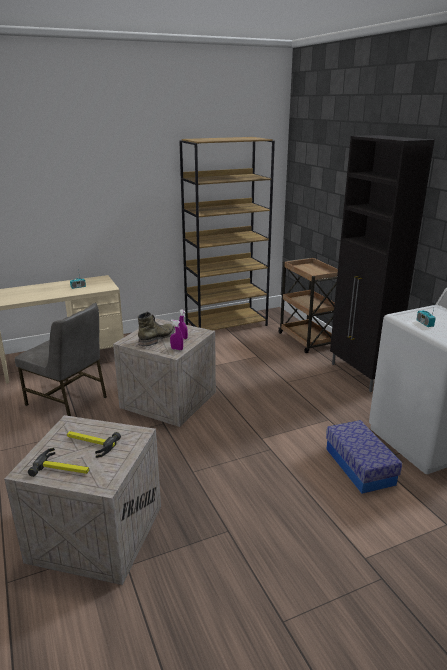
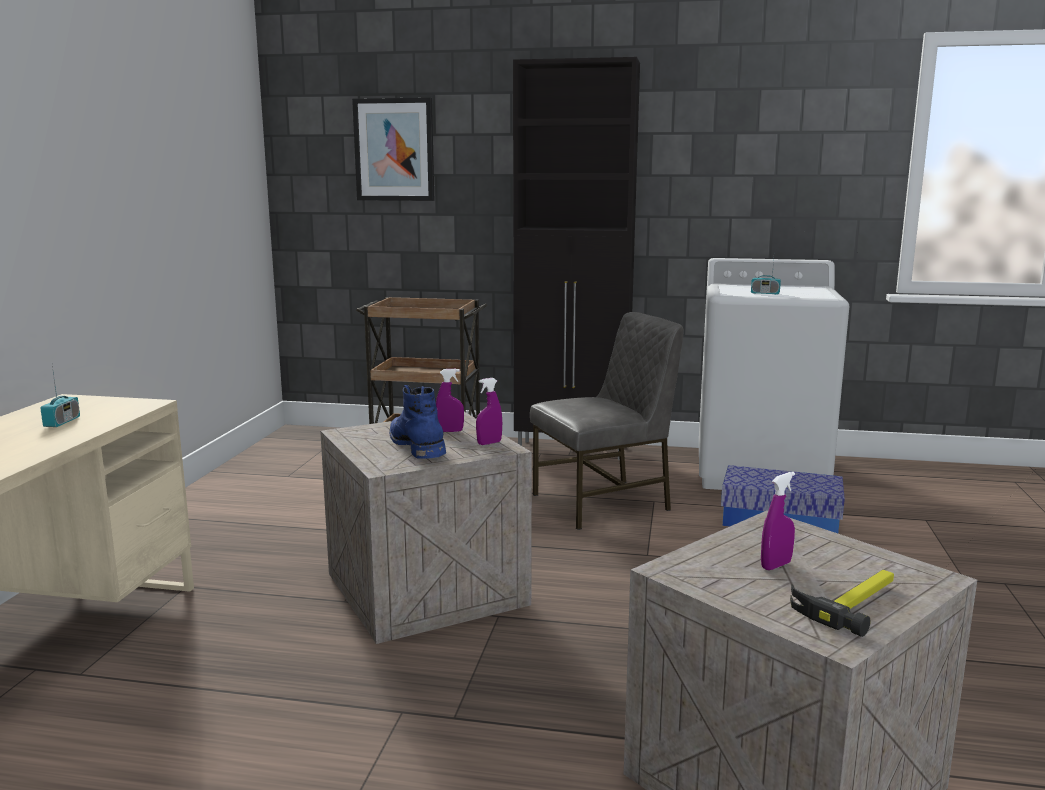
camera: 55 degrees left, 10 degrees down
grey chair [15,303,107,416] -> grey chair moved to [530,312,684,530]
hammer [67,431,121,458] -> purple spray bottle [761,472,795,570]
green boot [138,312,175,346] -> blue boot [389,385,446,459]
brown bookcase [179,137,275,330] -> none
none -> picture [352,97,434,201]

